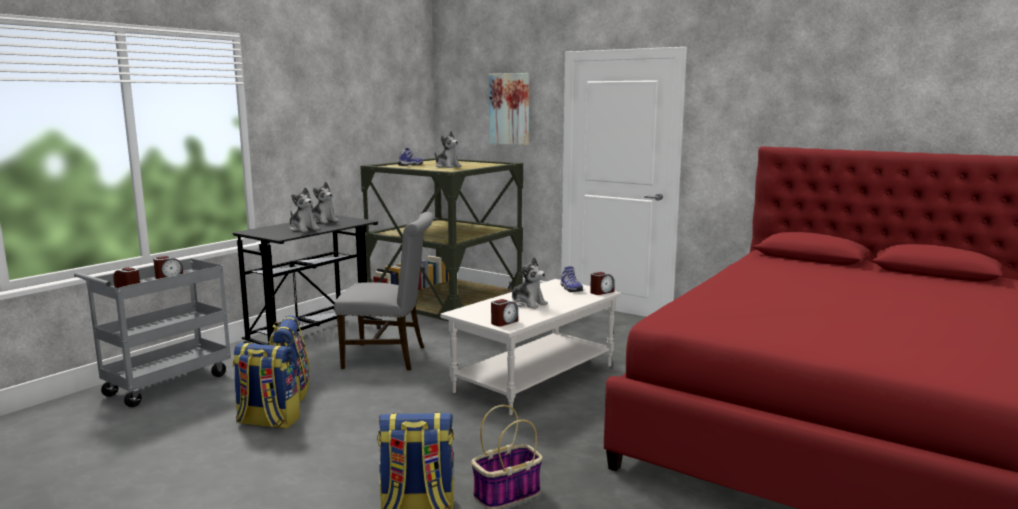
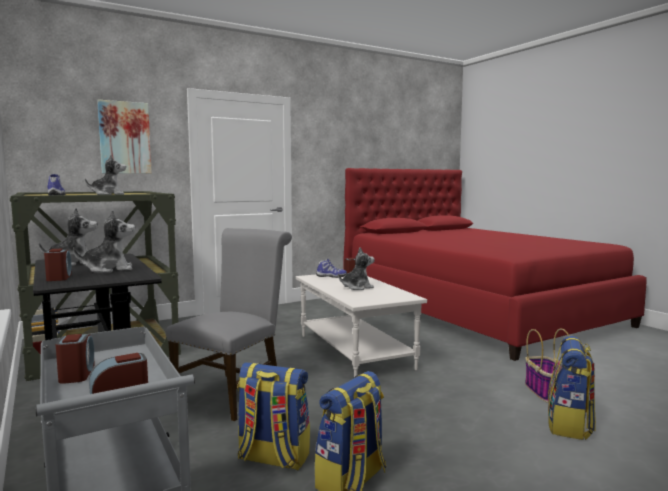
camera: 65 degrees left, 5 degrees down
alarm clock [491,299,518,327] -> alarm clock moved to [44,249,72,281]

